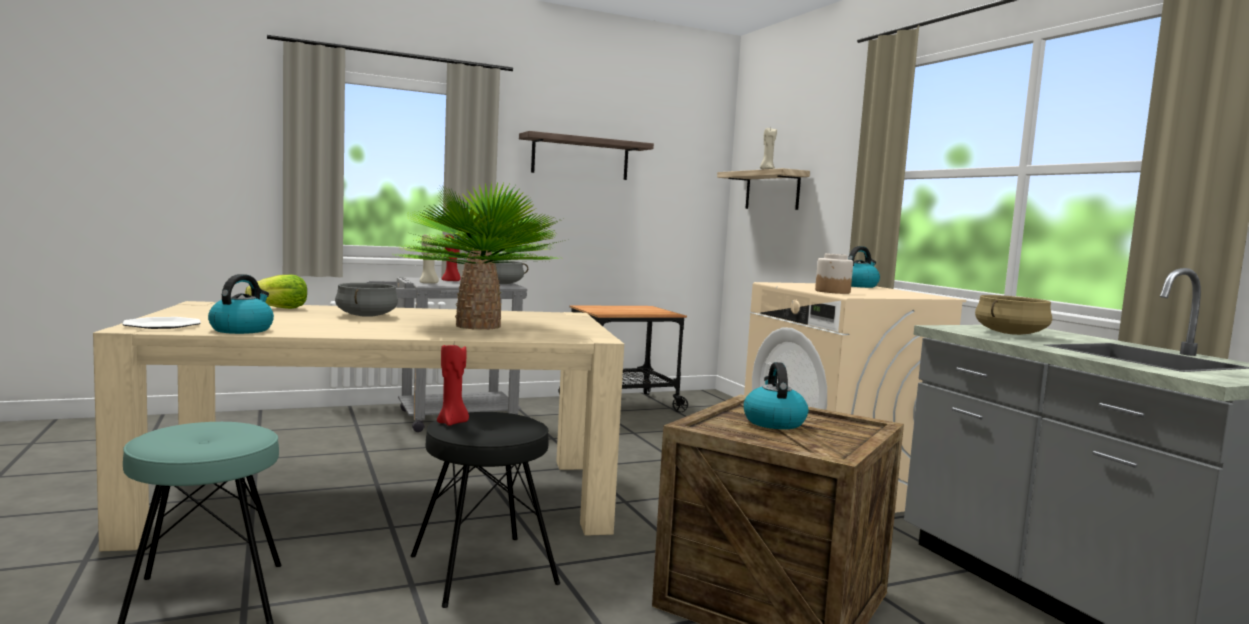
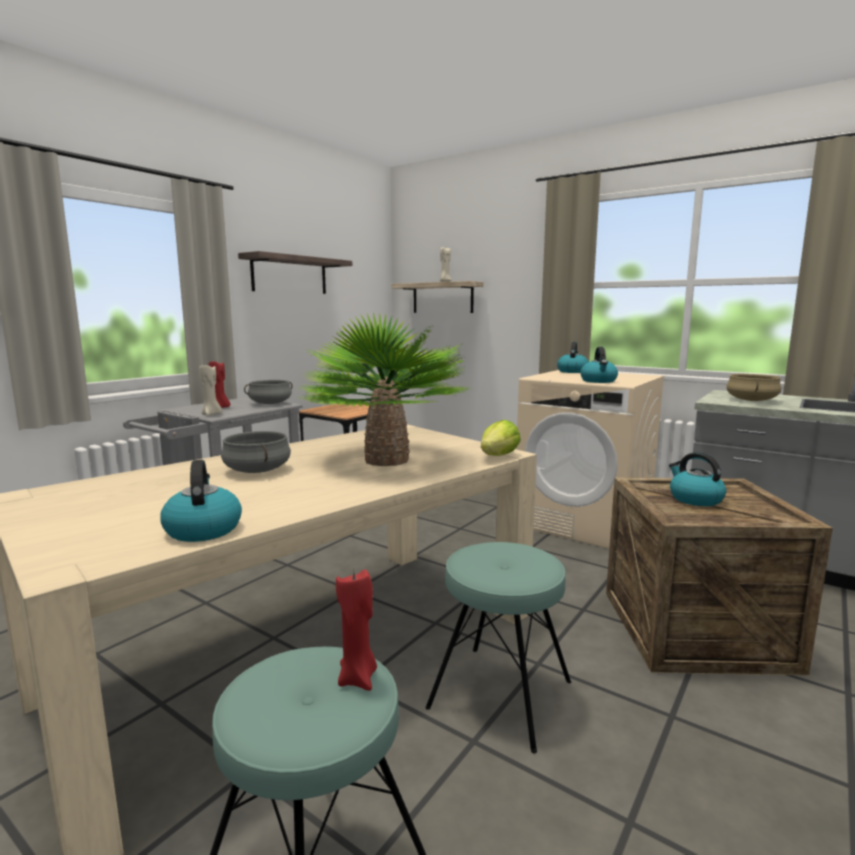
camera: 30 degrees left, 5 degrees up
plate [122,317,201,329] -> none
lettuce [245,275,307,309] -> lettuce moved to [481,420,521,456]
black stool [411,412,560,608] -> turquoise stool [425,542,571,754]
red candle [437,345,469,426] -> red candle moved to [336,570,377,691]
jar [815,254,853,294] -> kettle [580,347,618,383]

